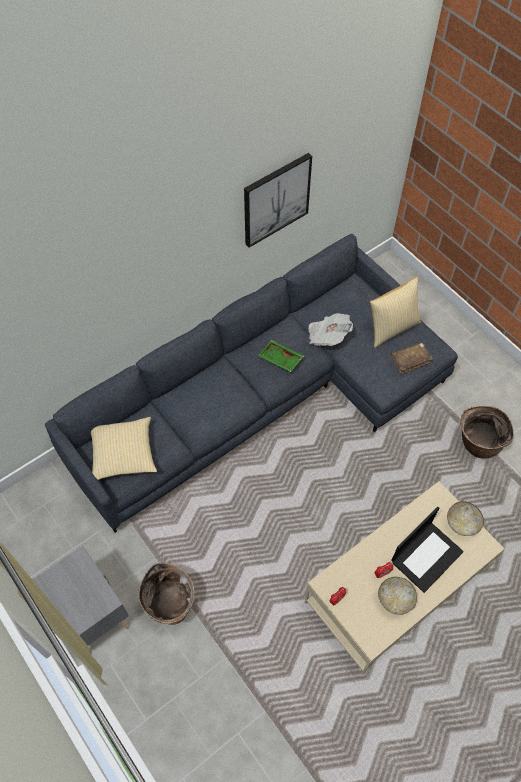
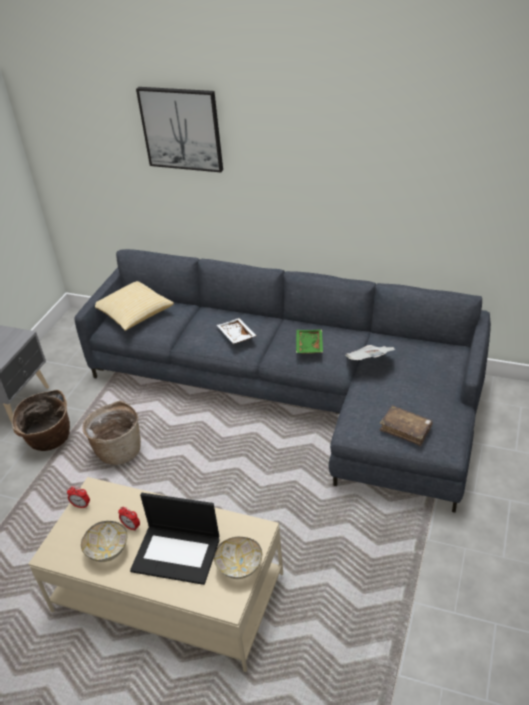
camera: 60 degrees right, 20 degrees down
picture [244,153,312,248] -> picture moved to [136,87,223,172]
pillow [370,277,421,348] -> none
basket [461,406,514,458] -> basket moved to [82,401,141,465]
none -> white tray [217,318,257,344]

